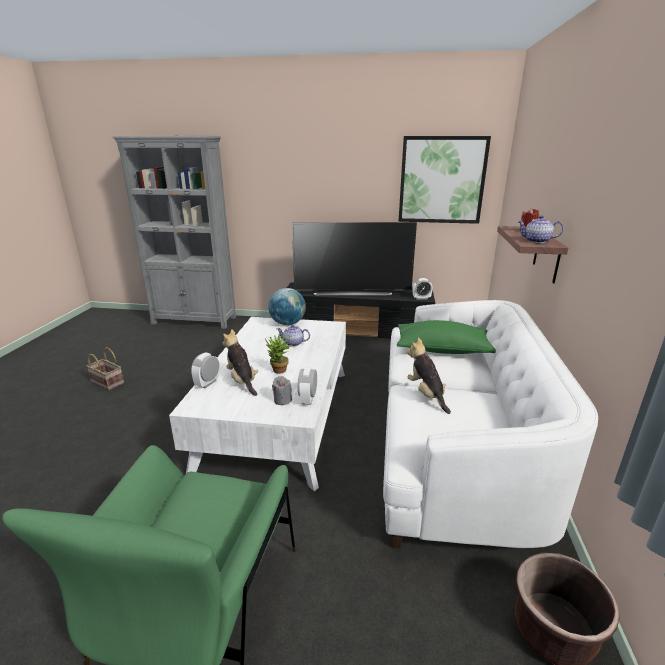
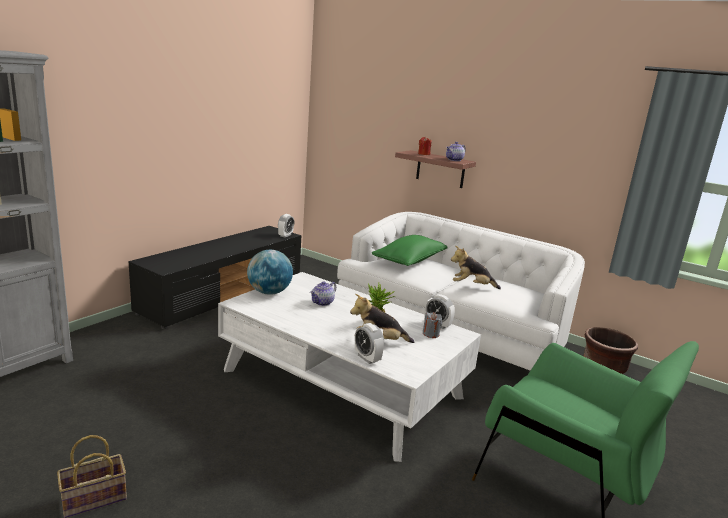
camera: 65 degrees left, 5 degrees down
television [292,222,417,295] -> none
picture [399,136,491,224] -> none

